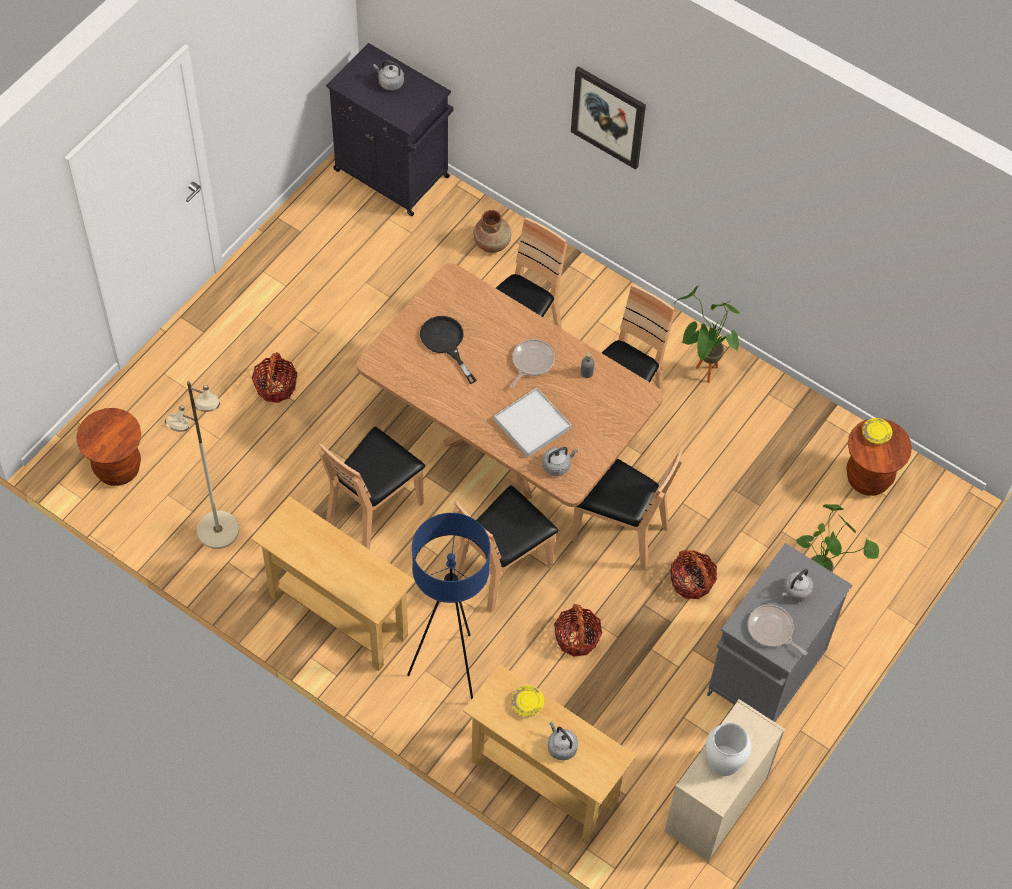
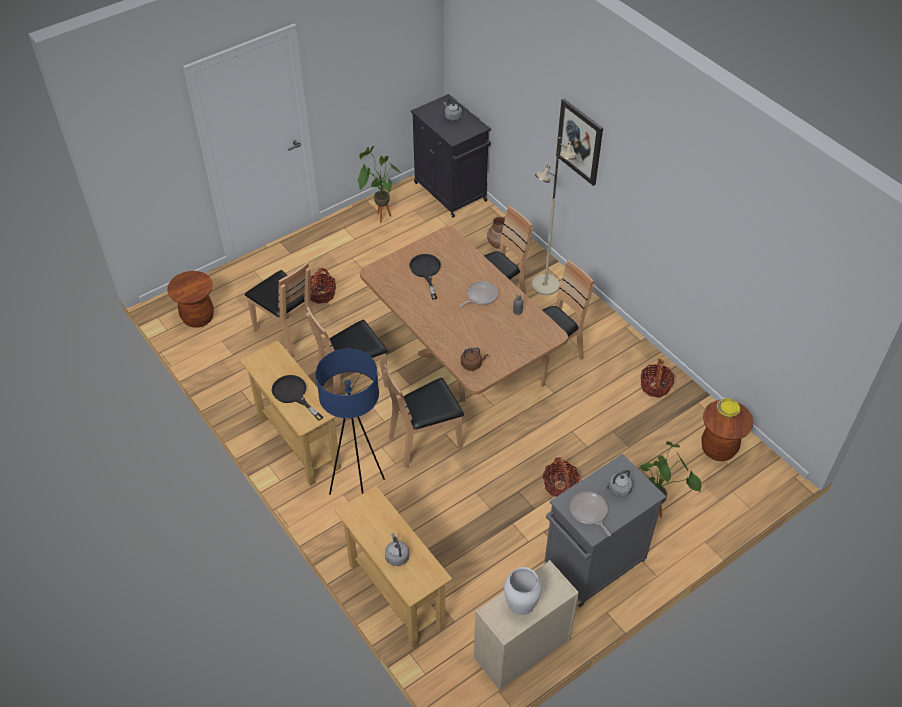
camera: 20 degrees right, 10 degrees down
beige floor lamp [165,381,239,549] -> beige floor lamp moved to [532,137,576,295]
white tray [494,388,571,457] -> none
yellow plate [511,685,544,717] -> none
grey kettle [542,447,578,476] -> brown kettle [461,347,488,371]
basket [554,604,602,657] -> basket moved to [640,359,675,398]
brown chair [571,450,684,570] -> brown chair moved to [245,262,315,358]
potted plant [674,285,741,383] -> potted plant moved to [357,146,402,223]
none -> black frying pan [272,375,323,420]

